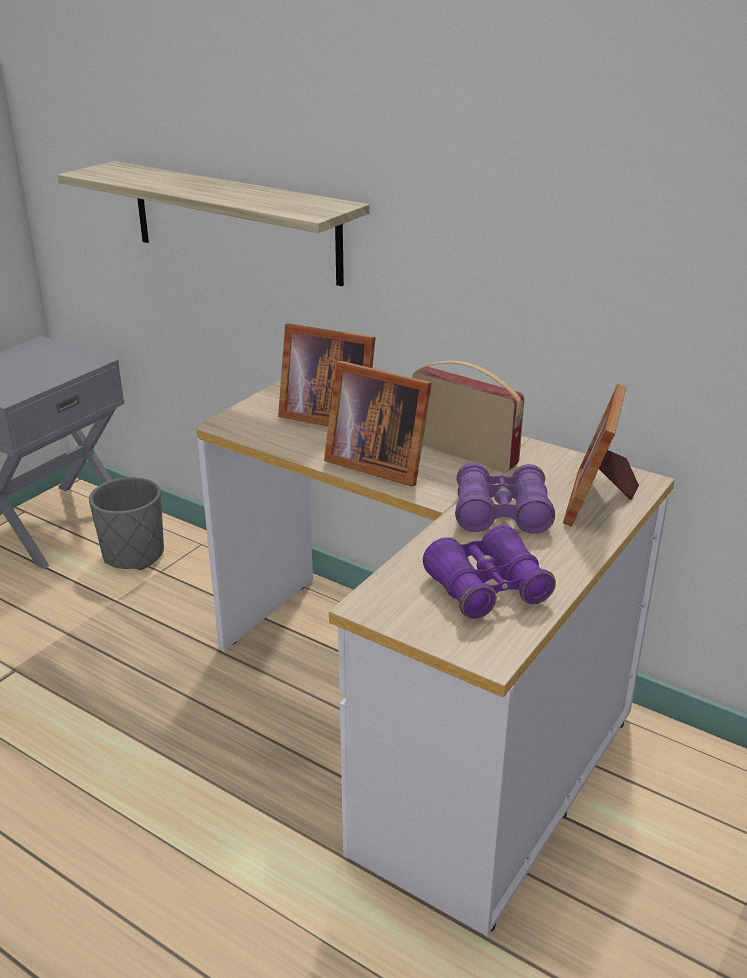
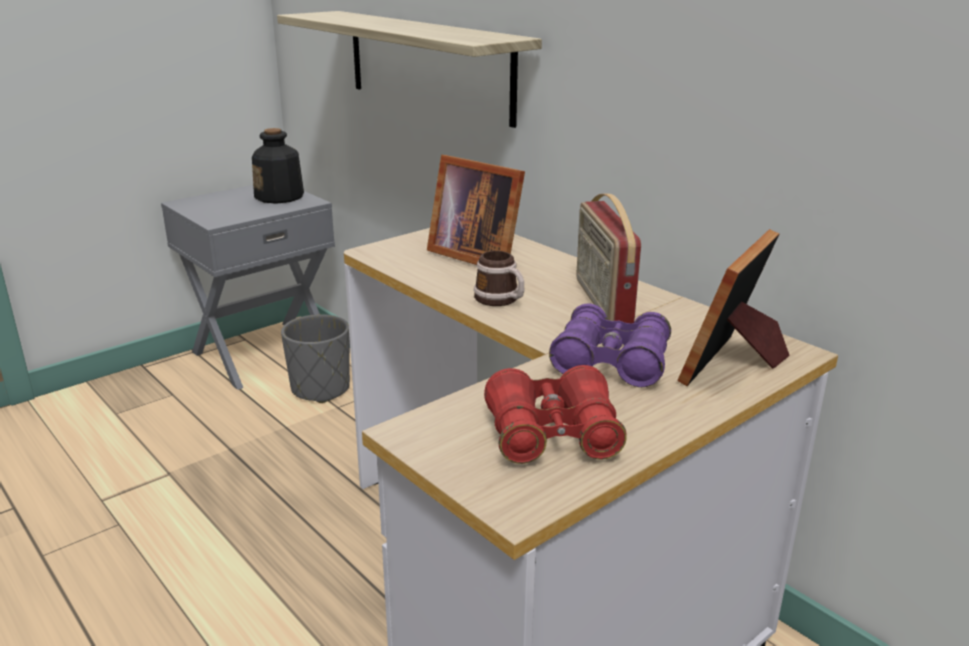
camera: 15 degrees right, 5 degrees down
picture frame [324,361,432,487] -> mug [474,251,524,306]
radio [412,360,525,473] -> radio turned 150 degrees counterclockwise [576,193,641,323]
purple binoculars [423,525,556,619] -> red binoculars [484,365,627,464]
none -> bottle [252,128,304,204]

